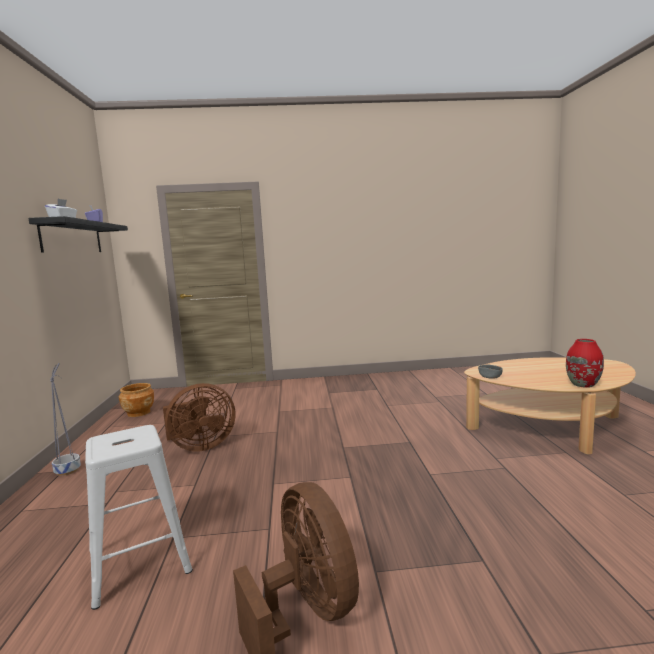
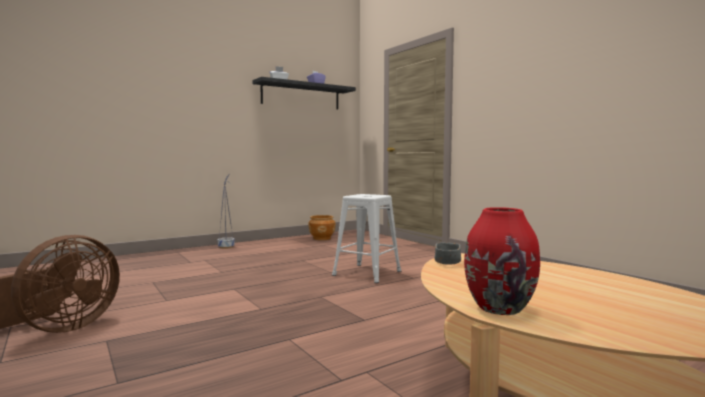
camera: 60 degrees right, 5 degrees down
white stool [85,425,193,610] -> white stool moved to [332,194,401,283]
brown fan [163,383,235,451] -> none

